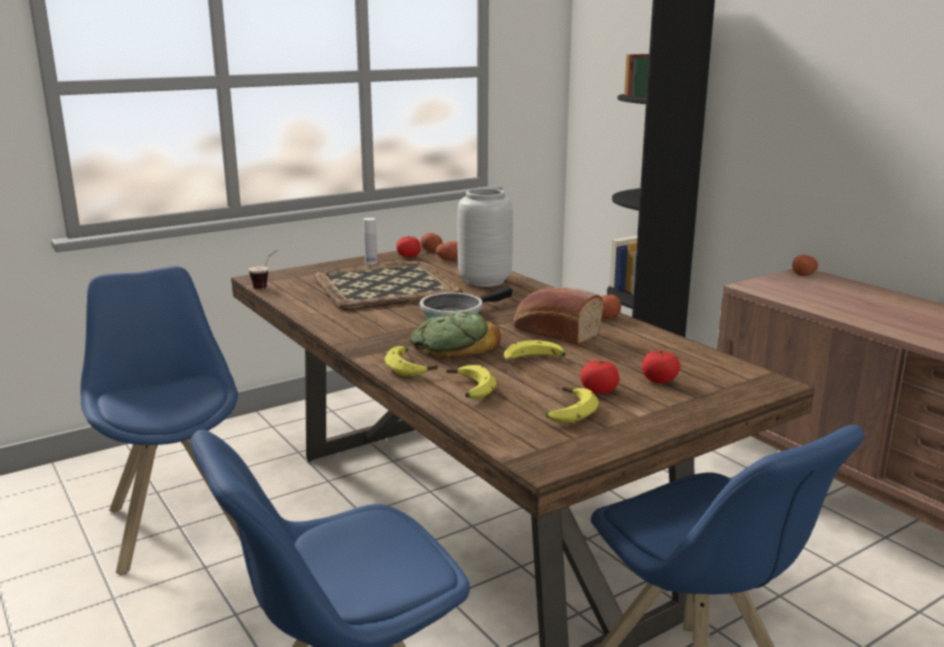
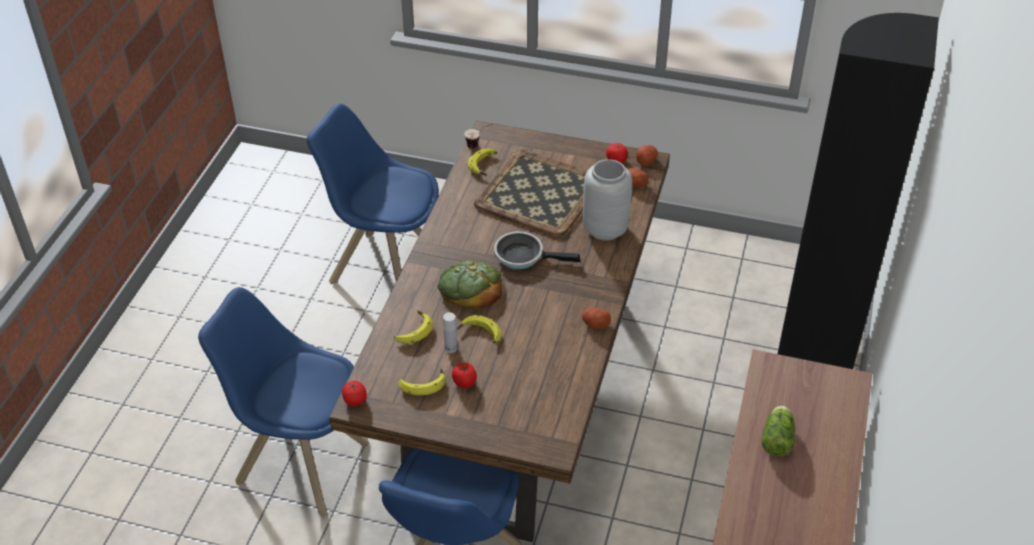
camera: 50 degrees right, 25 degrees up
blue chair [80,266,240,575] -> blue chair turned 90 degrees counterclockwise [307,103,439,284]
white bottle [363,218,378,265] -> white bottle moved to [443,312,457,353]
banana [384,346,438,376] -> banana moved to [468,148,497,175]
bread [513,287,603,345] -> none
tomato [642,350,680,383] -> tomato moved to [342,381,367,406]
potato [792,255,818,276] -> none
none -> lettuce [762,405,795,456]

